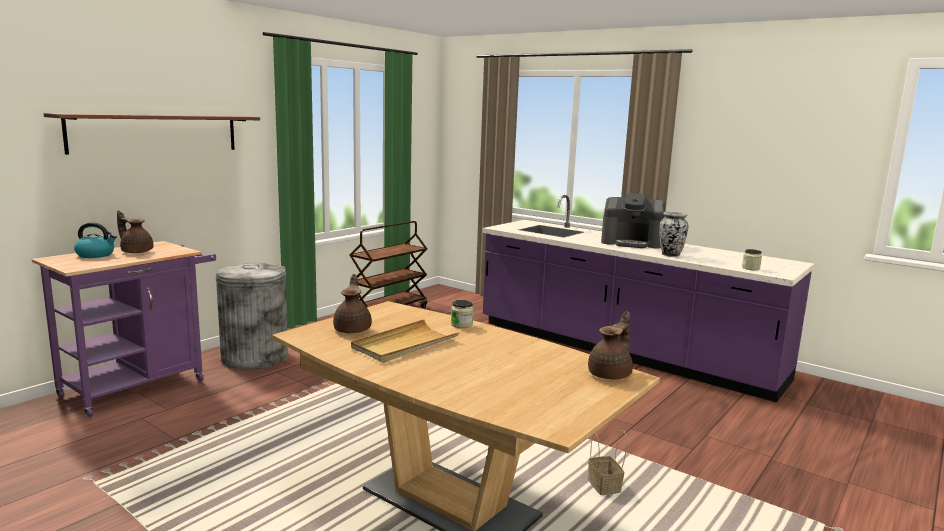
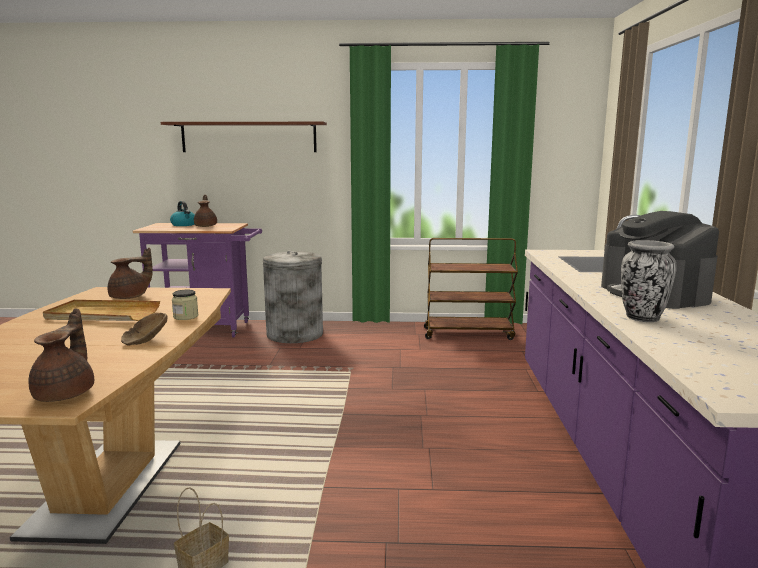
camera: 55 degrees right, 0 degrees up
brown teapot [588,311,633,379] -> brown teapot turned 90 degrees counterclockwise [29,308,94,402]
jar [742,249,762,270] -> none
none -> brown bowl [121,313,168,346]

